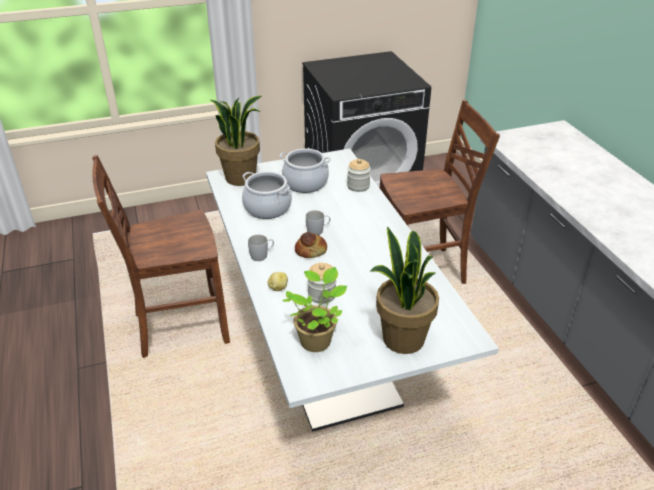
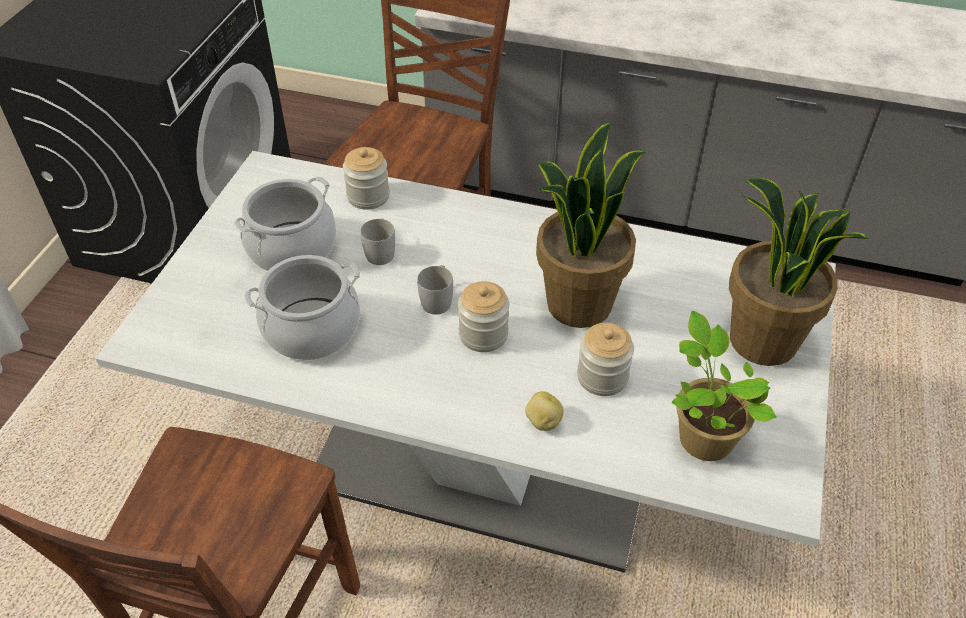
camera: 55 degrees left, 10 degrees up
potted plant [211,96,262,186] -> potted plant moved to [536,121,647,328]
white mug [248,235,274,261] -> white mug moved to [360,218,395,265]
bread [295,232,327,258] -> jar [458,281,509,352]

